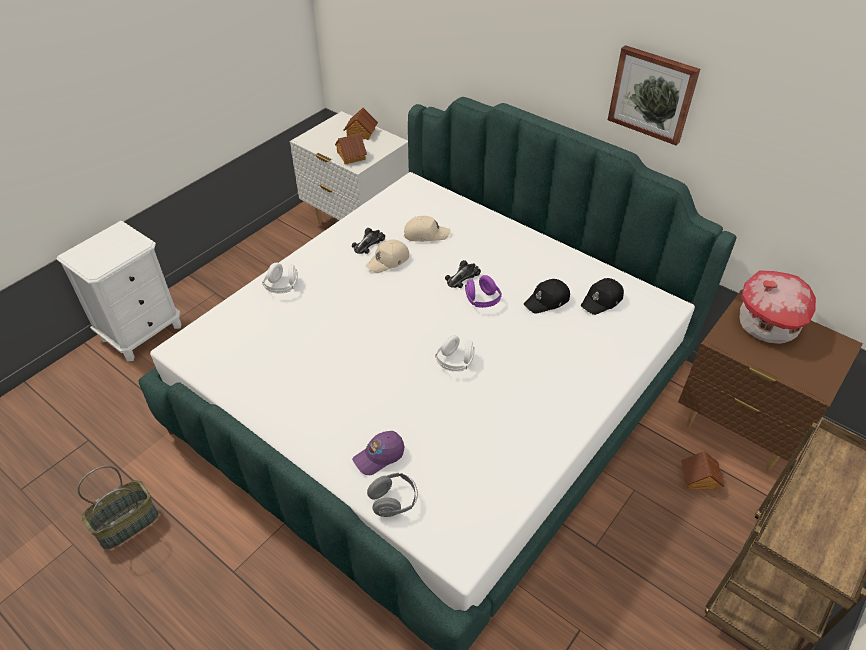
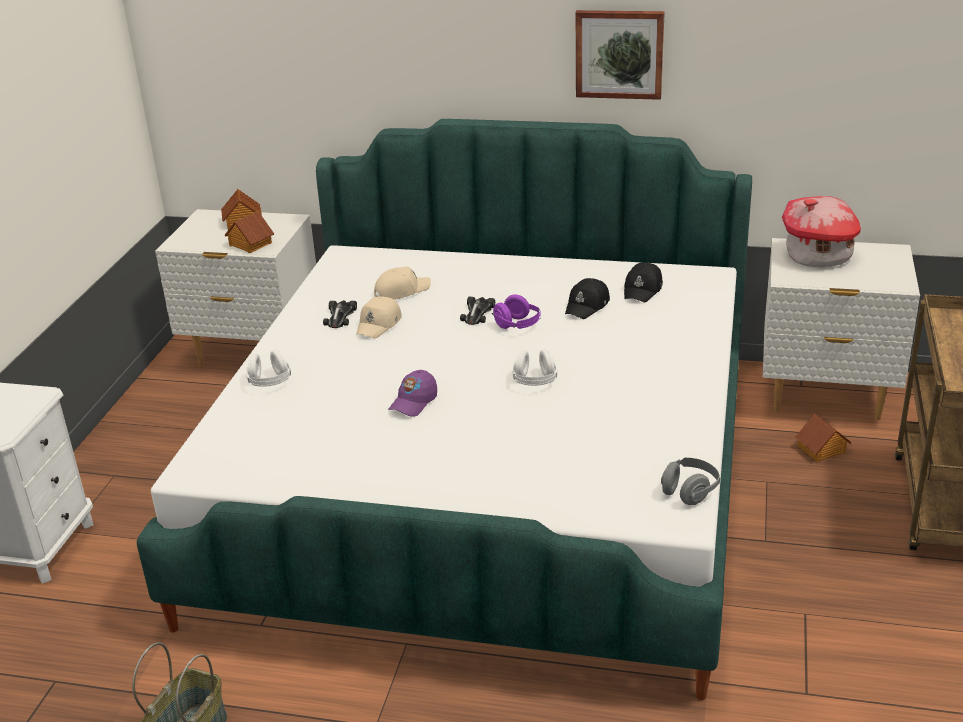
camera: 25 degrees left, 15 degrees down
purple cap [352,431,404,475] -> purple cap moved to [388,370,437,417]
grey headphones [367,473,418,517] -> grey headphones moved to [661,458,720,505]
brown nightstand [678,289,863,470] -> white nightstand [763,238,920,420]

